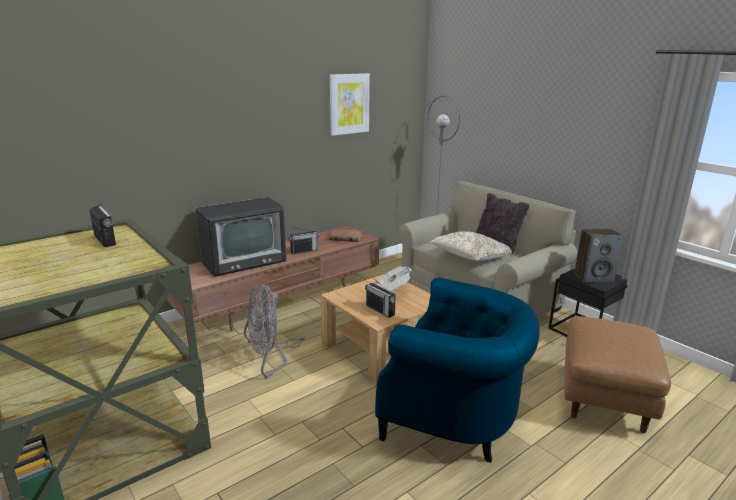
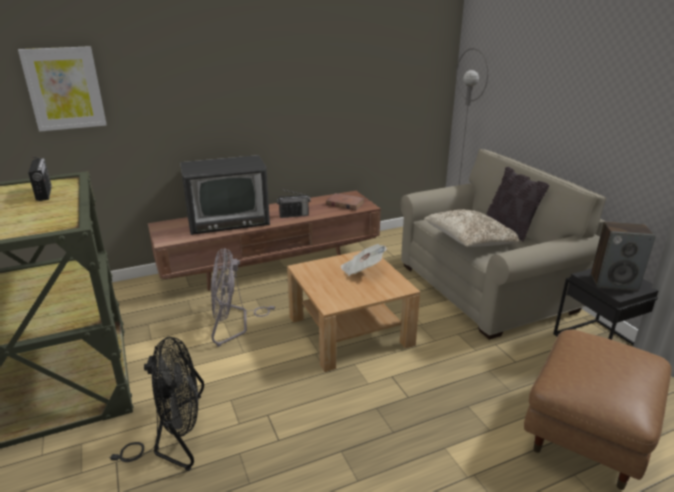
camera: 15 degrees right, 5 degrees up
picture [330,73,370,136] -> picture moved to [18,46,107,132]
radio [365,276,396,318] -> none
blue armchair [375,278,540,463] -> none
none -> black fan [110,337,204,471]

